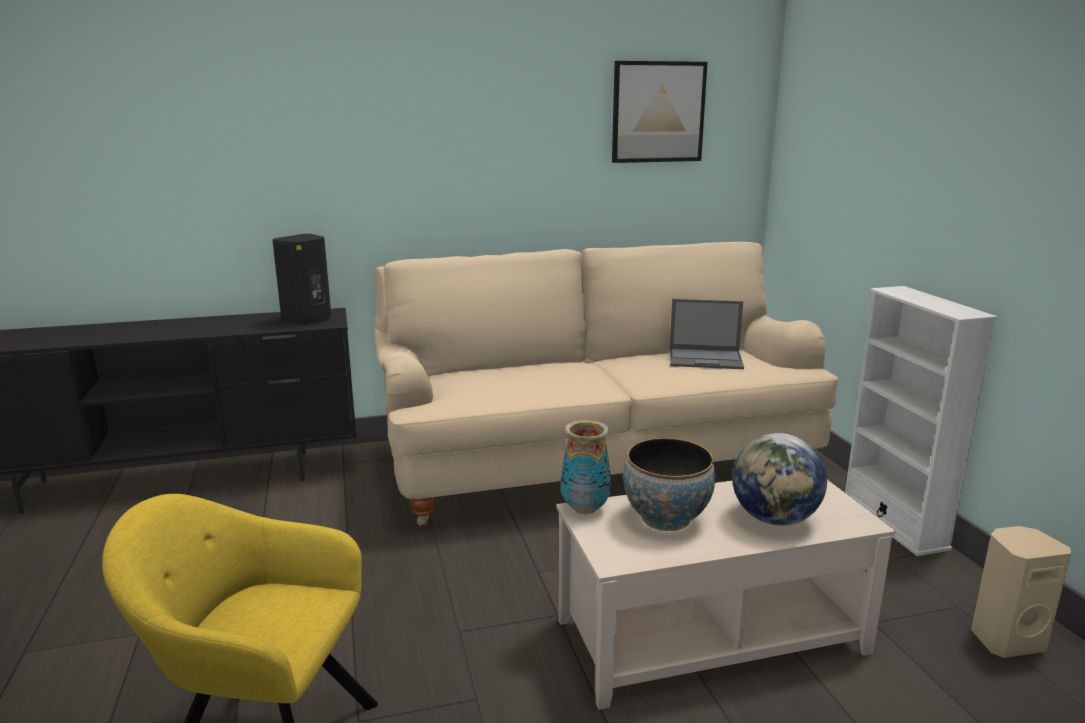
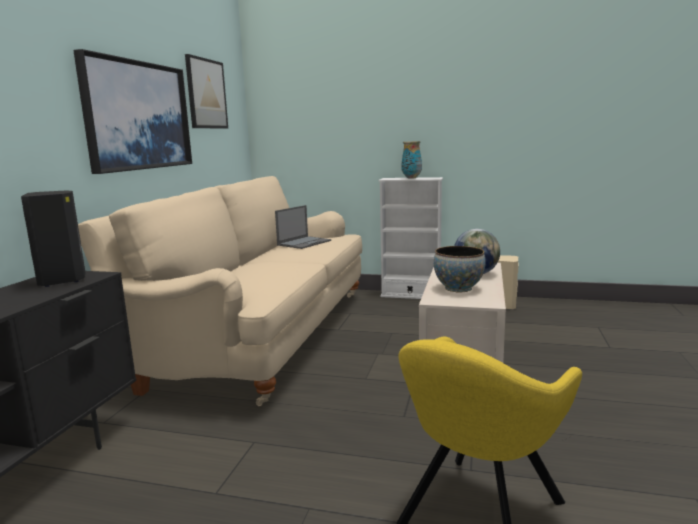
camera: 60 degrees left, 5 degrees down
vase [561,420,611,514] -> vase moved to [401,141,422,179]
none -> picture [73,49,192,174]

